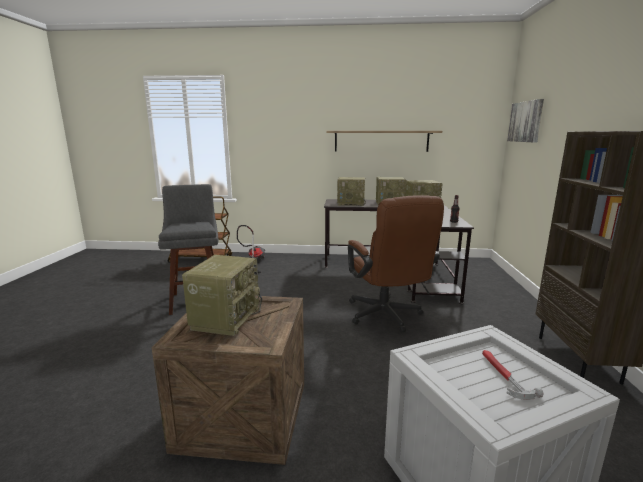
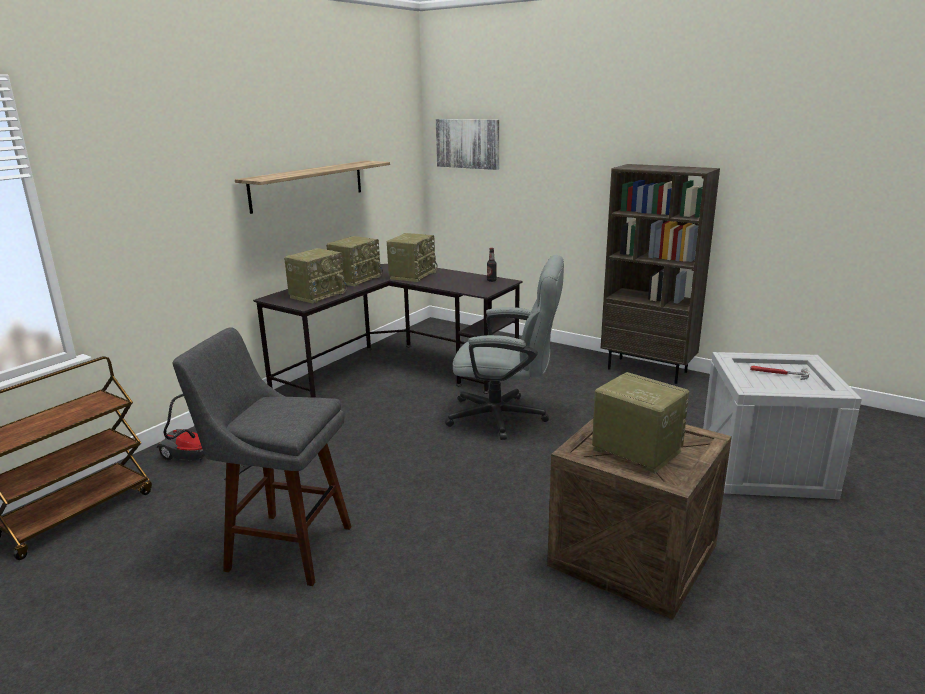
camera: 60 degrees left, 5 degrees up
brown office chair [348,195,444,333] -> grey office chair [445,255,564,440]

